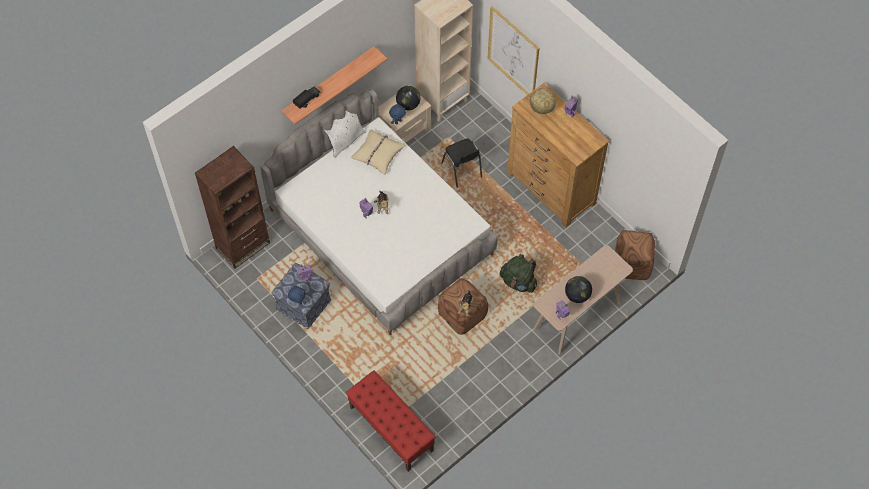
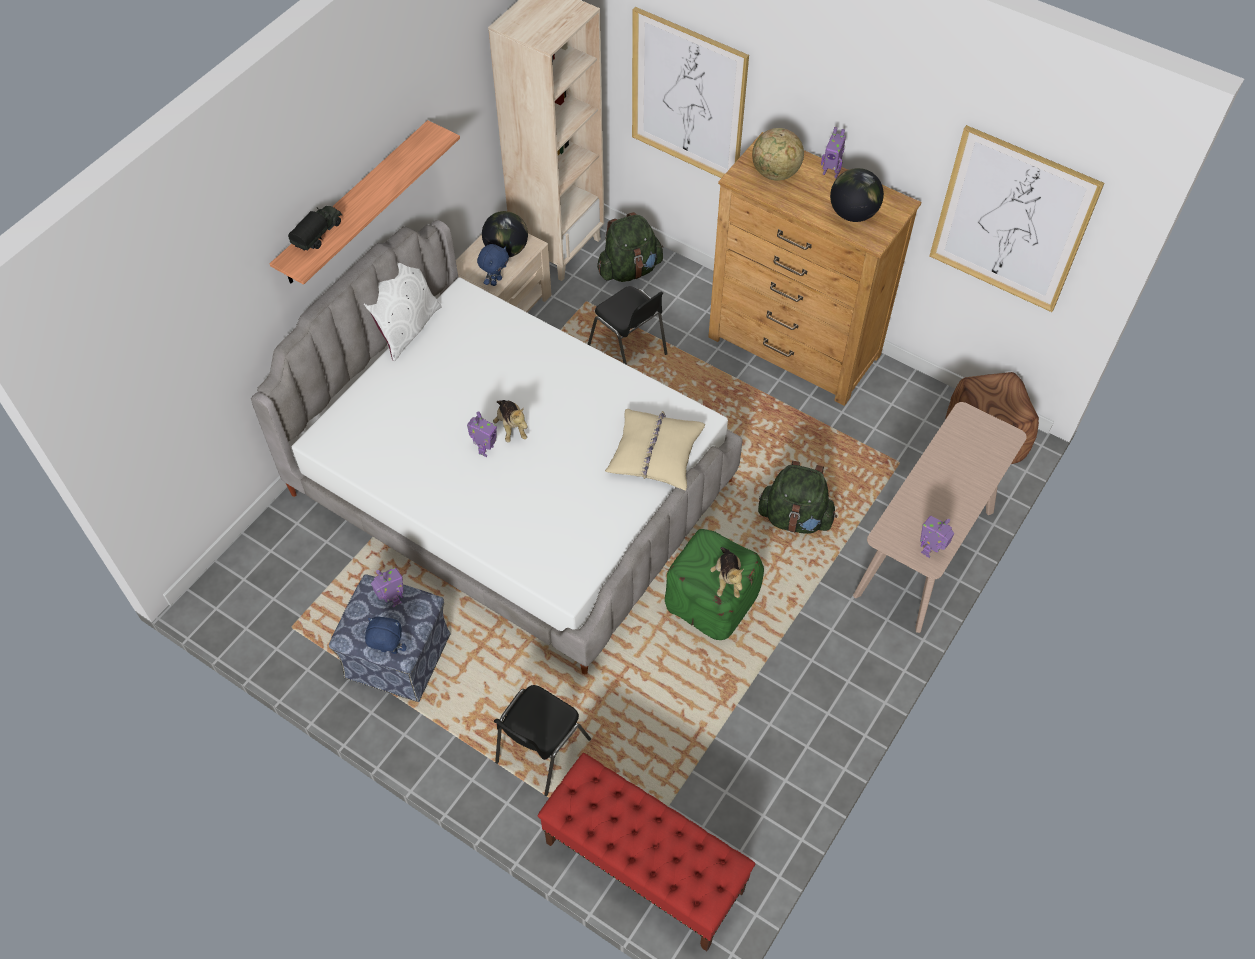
camera: 15 degrees left, 5 degrees down
brown bookcase [195,146,270,269] -> none
beige pillow [351,129,405,175] -> beige pillow moved to [605,409,705,490]
brown ottoman [438,278,488,335] -> green ottoman [665,529,764,640]
globe [565,276,592,303] -> globe moved to [830,168,884,222]
none -> black chair [494,685,591,796]
none -> green backpack [597,212,663,282]
none -> picture [929,125,1104,312]

